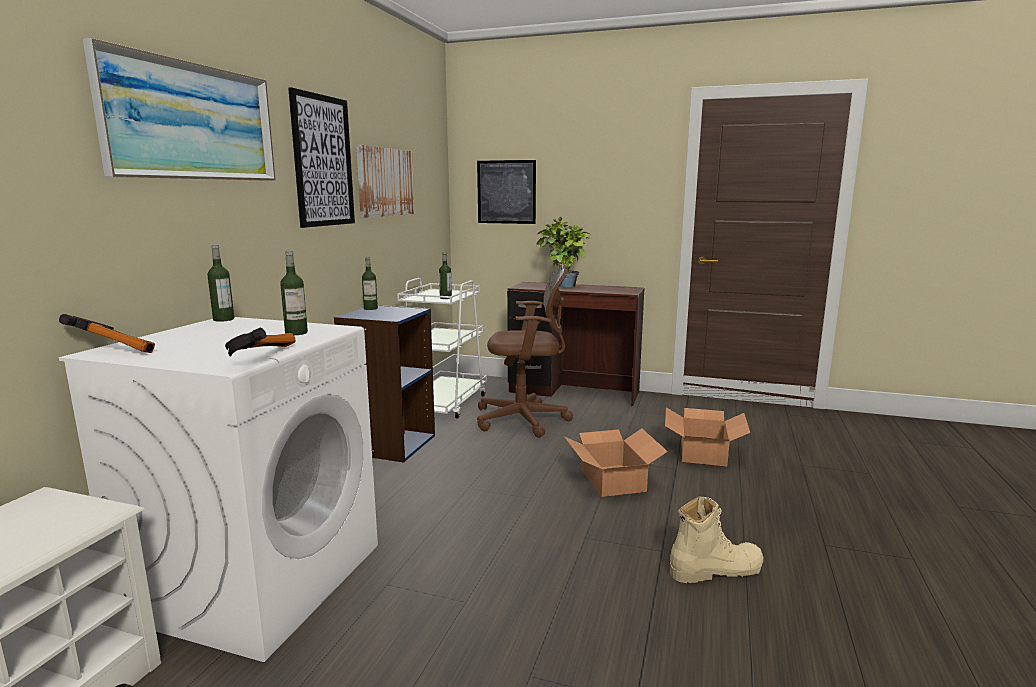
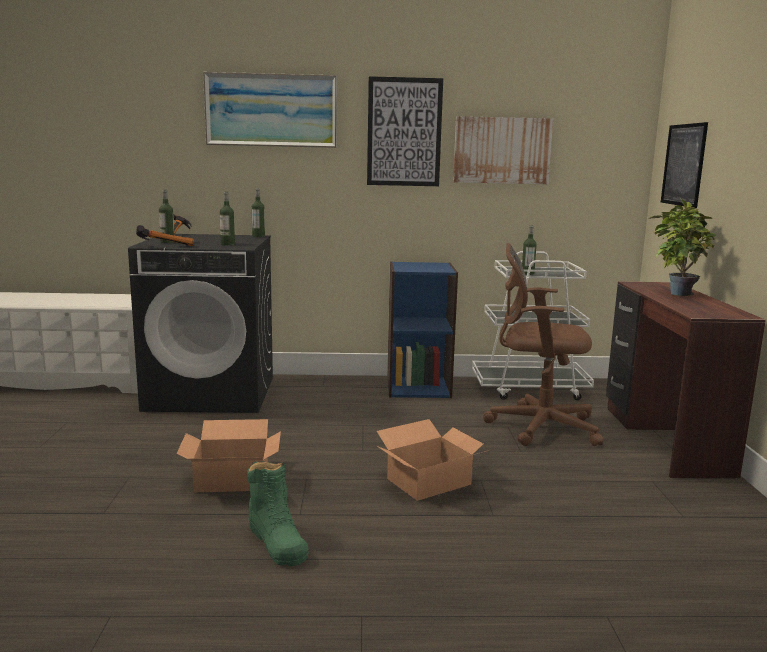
camera: 70 degrees right, 0 degrees up
white washing machine [59,317,378,662] -> black washing machine [128,234,273,413]
bottle [362,257,378,310] -> bottle moved to [159,189,175,243]
brown office chair [477,263,573,438] -> brown office chair turned 120 degrees clockwise [483,243,603,446]
cardboard box [665,407,750,466] -> cardboard box moved to [177,419,281,492]
beige boot [670,497,764,583] -> green boot [247,461,309,566]

